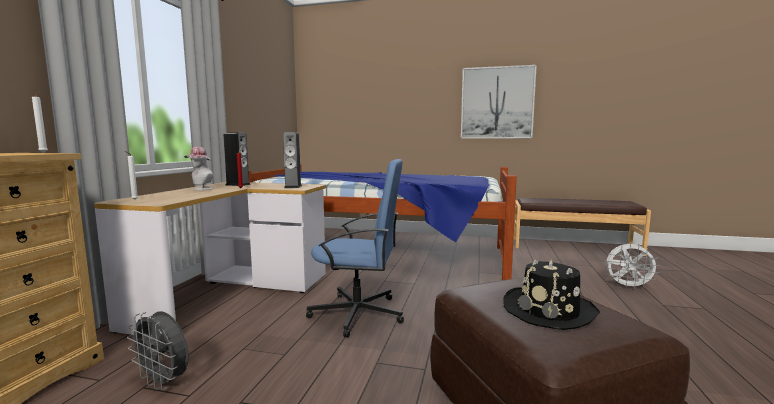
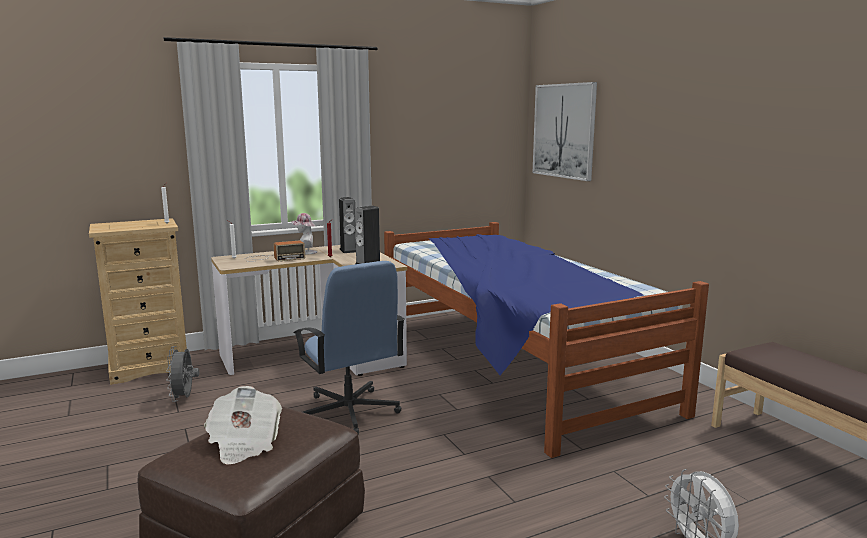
camera: 50 degrees right, 5 degrees up
picture [461,65,537,139] -> picture moved to [533,82,597,181]
black hat [504,260,600,330] -> newspaper [204,386,282,465]
none -> radio [244,240,305,262]

